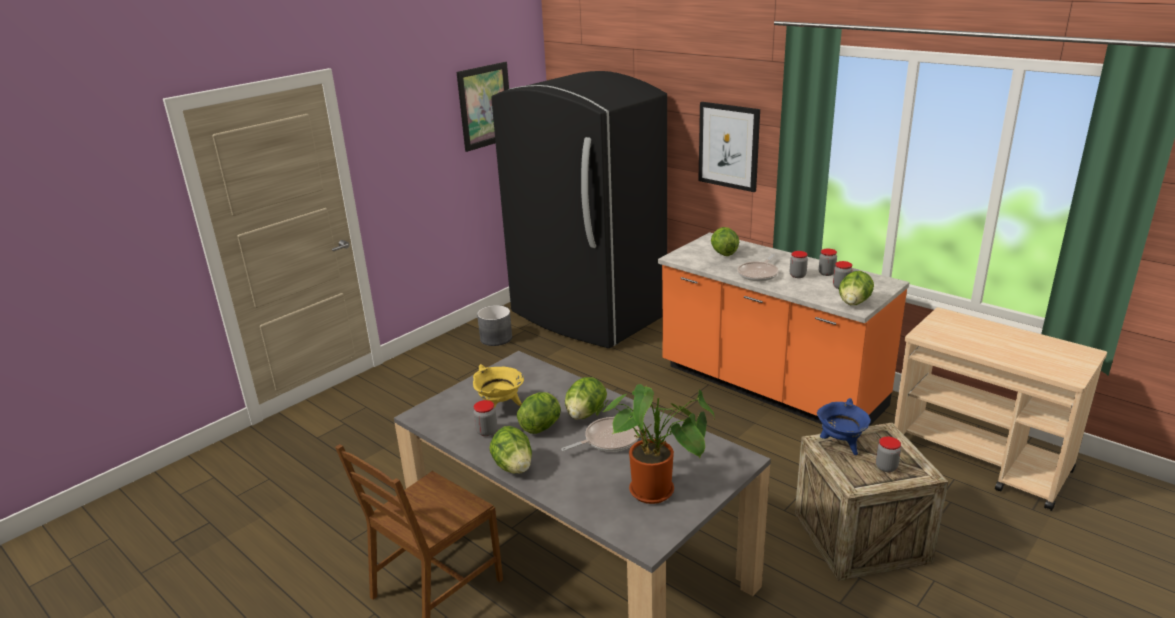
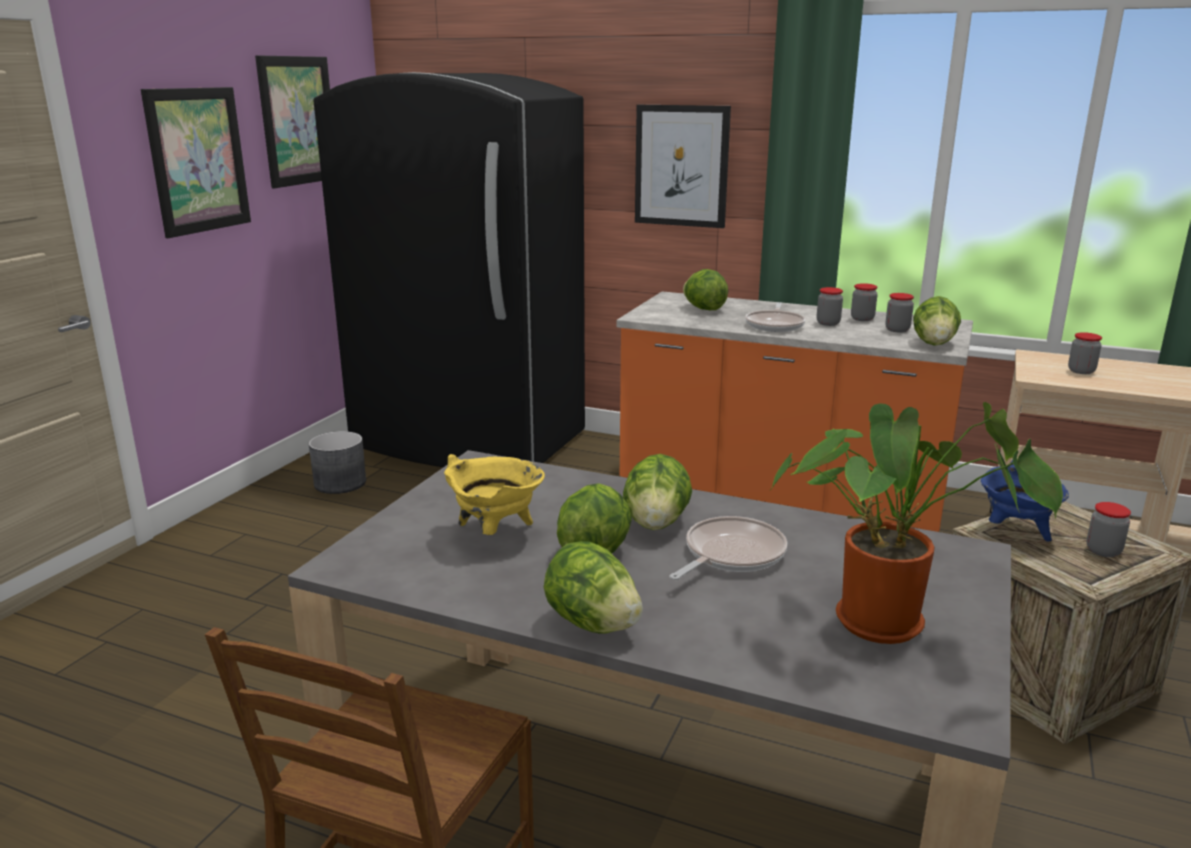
camera: 20 degrees left, 5 degrees down
jar [474,400,497,436] -> jar moved to [1068,332,1102,374]
none -> picture [141,87,251,238]

